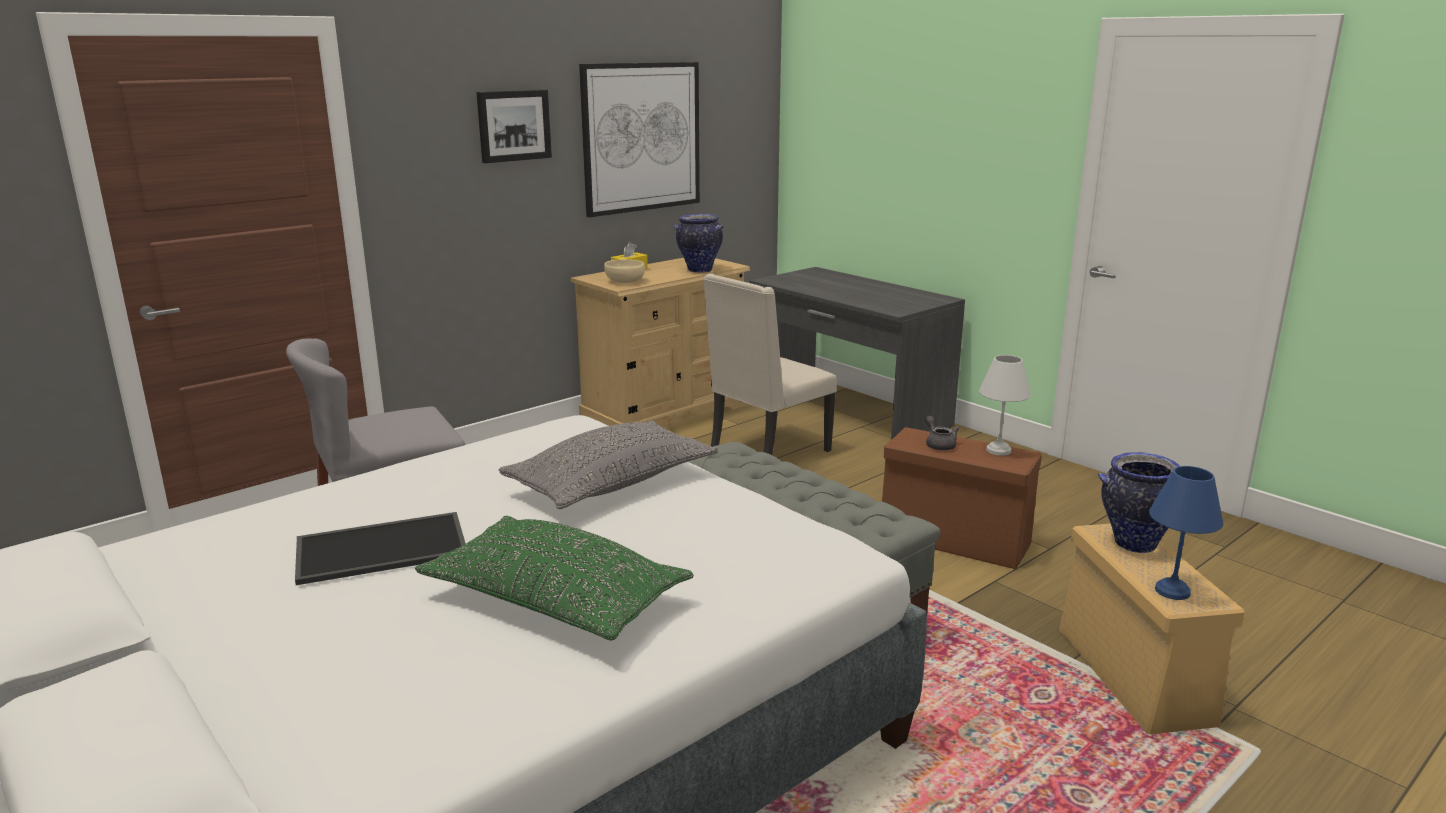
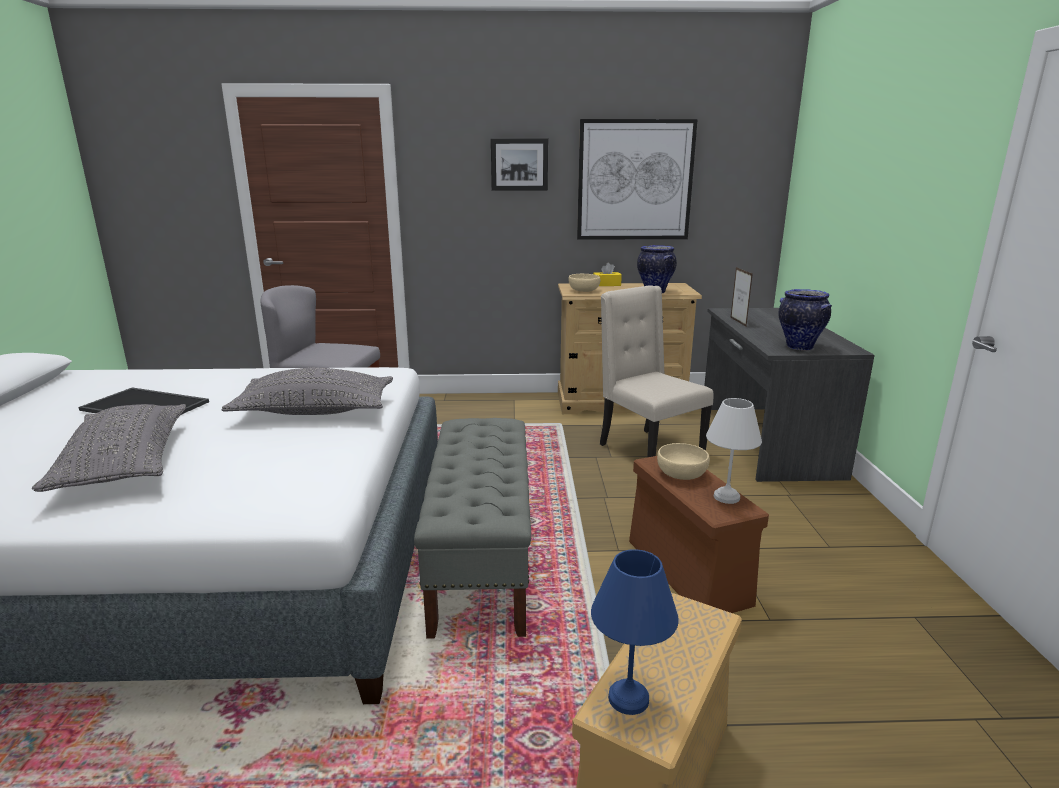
camera: 40 degrees right, 0 degrees up
green pillow [415,516,694,640] -> grey pillow [32,404,186,492]
beige chair [703,273,837,455] -> beige chair turned 60 degrees clockwise [600,285,714,457]
grey teapot [925,416,959,450] -> beige bowl [657,443,710,480]
vase [1098,452,1180,553] -> vase moved to [778,289,832,351]
none -> picture frame [731,267,753,327]

